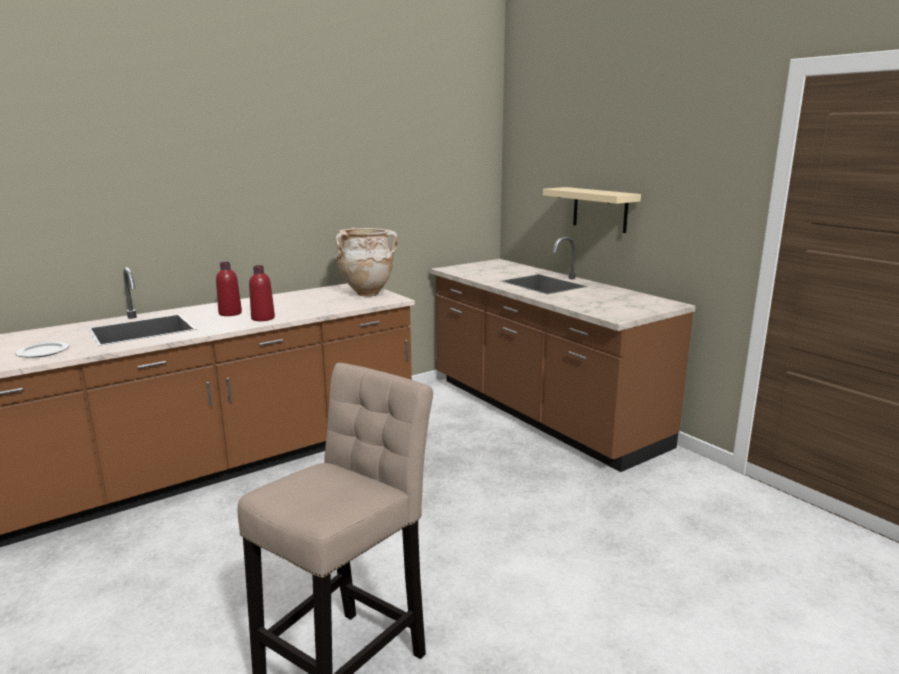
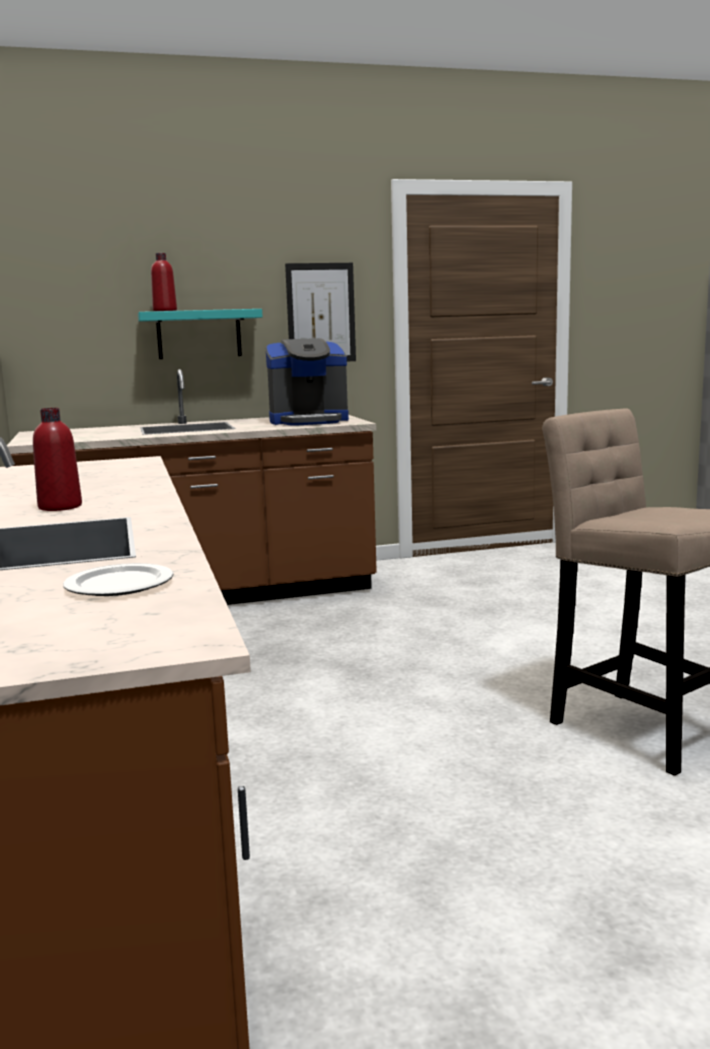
camera: 70 degrees left, 5 degrees down
red bottle [249,265,275,321] -> red bottle moved to [151,253,177,311]
beige vase [335,227,398,296] -> none
beige shelf [543,187,641,233] -> turquoise shelf [138,309,263,359]
none -> coffee machine [266,338,349,426]
none -> picture [285,263,356,362]

